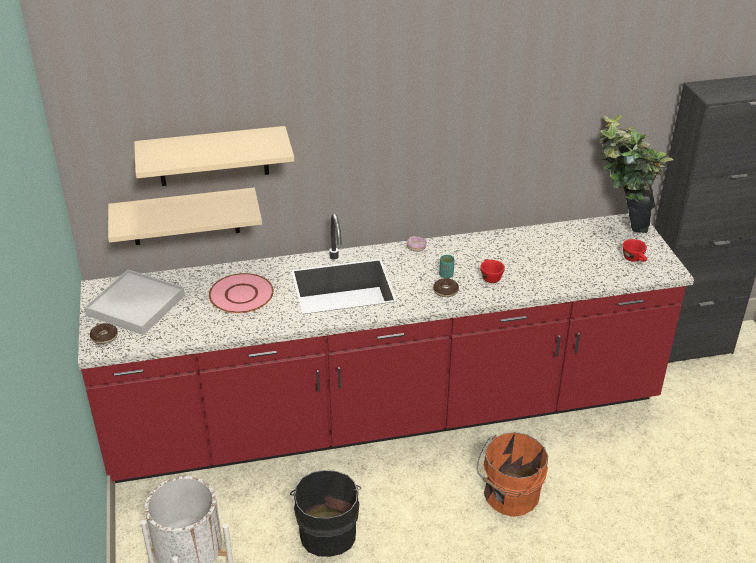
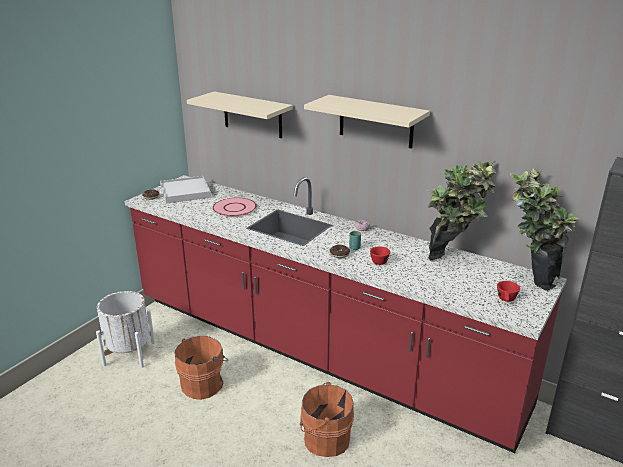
camera: 45 degrees right, 10 degrees down
beige shelf [108,188,262,245] -> beige shelf moved to [304,95,430,149]
black bucket [290,470,362,557] -> orange bucket [174,336,229,400]
none -> potted plant [426,160,496,260]

